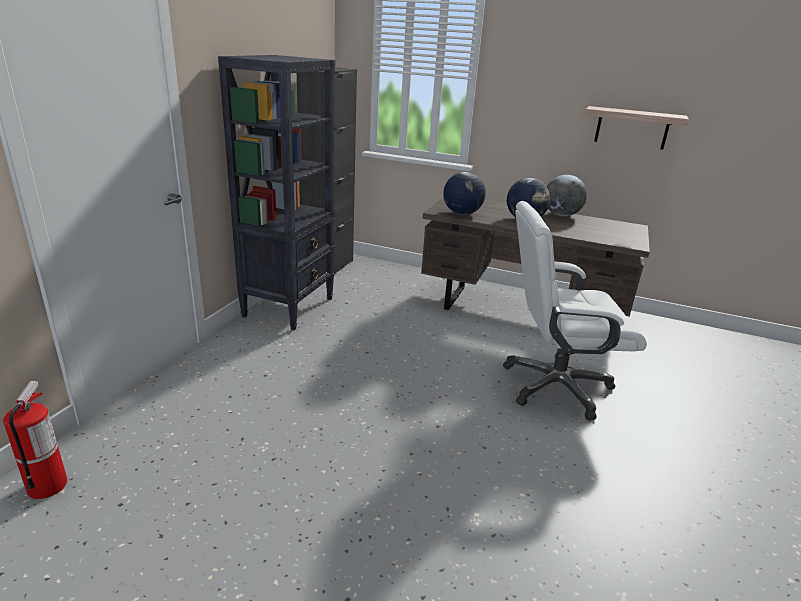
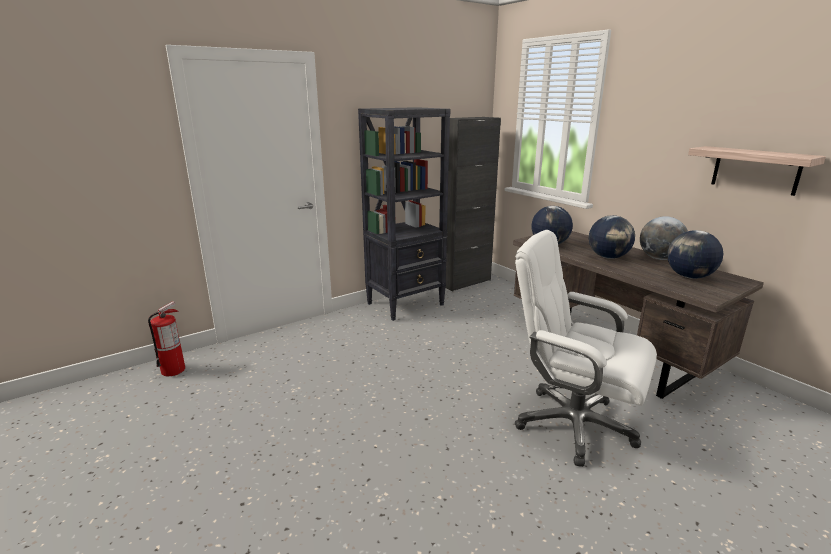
camera: 35 degrees right, 5 degrees down
none -> globe [667,230,723,279]

